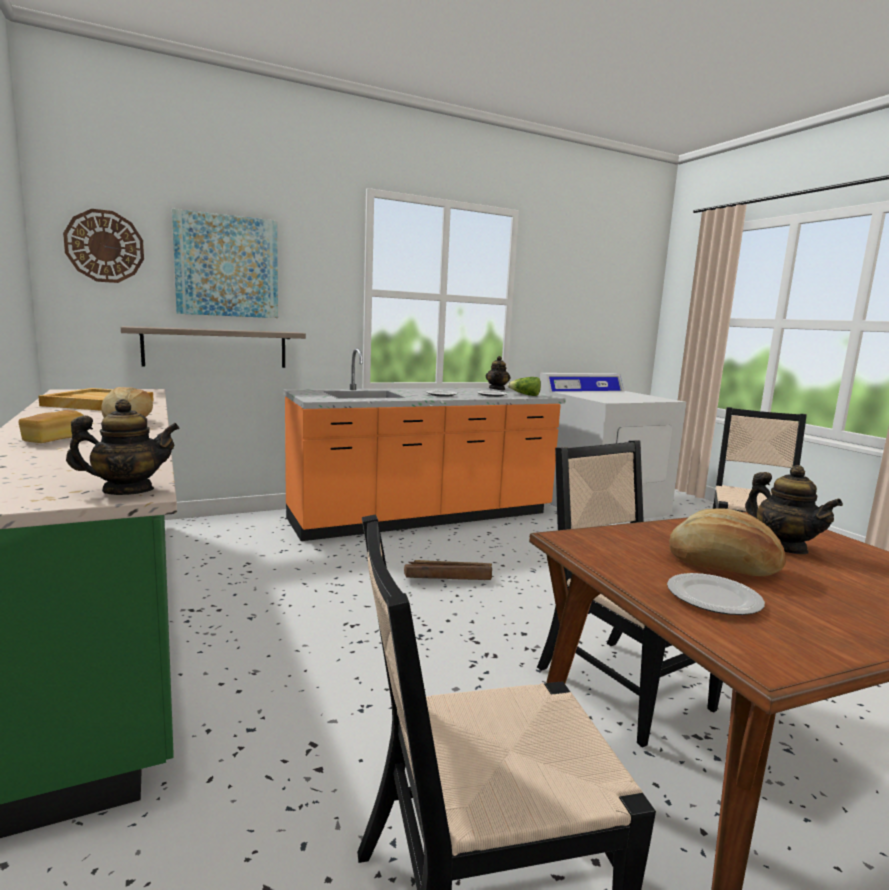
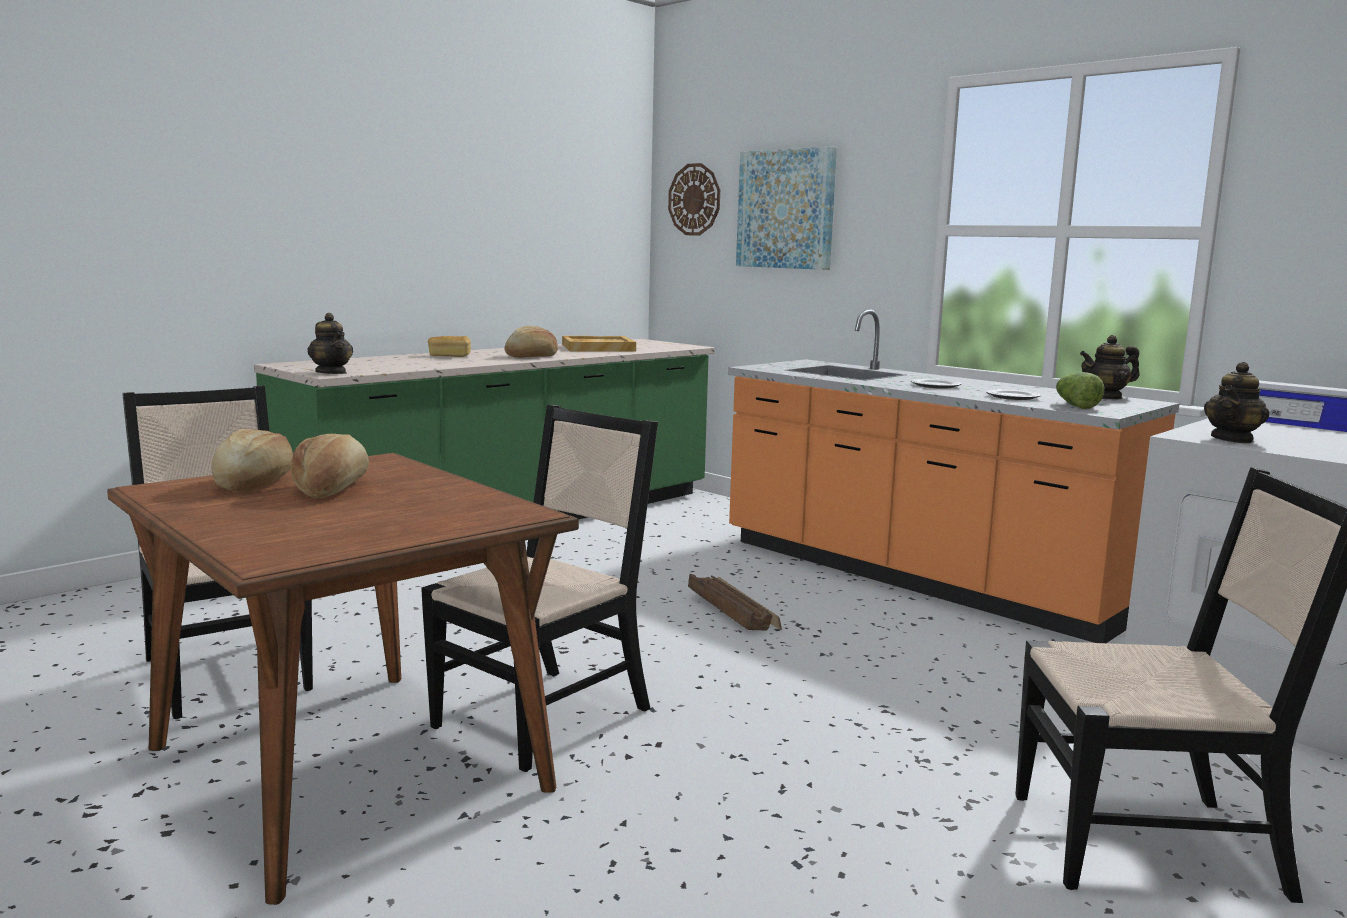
camera: 70 degrees right, 0 degrees up
shelf [121,326,306,368] -> none
plate [667,573,765,615] -> bread [212,429,293,492]
teapot [745,465,843,554] -> teapot moved to [1204,362,1270,444]

